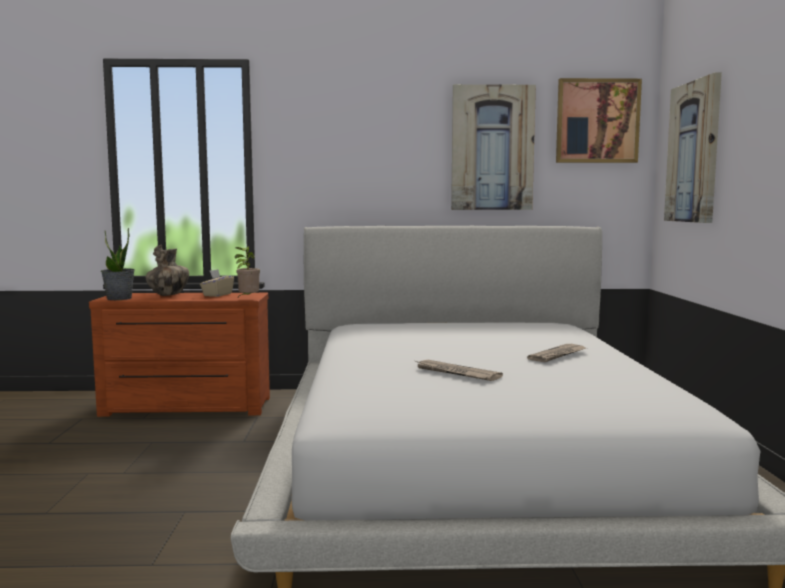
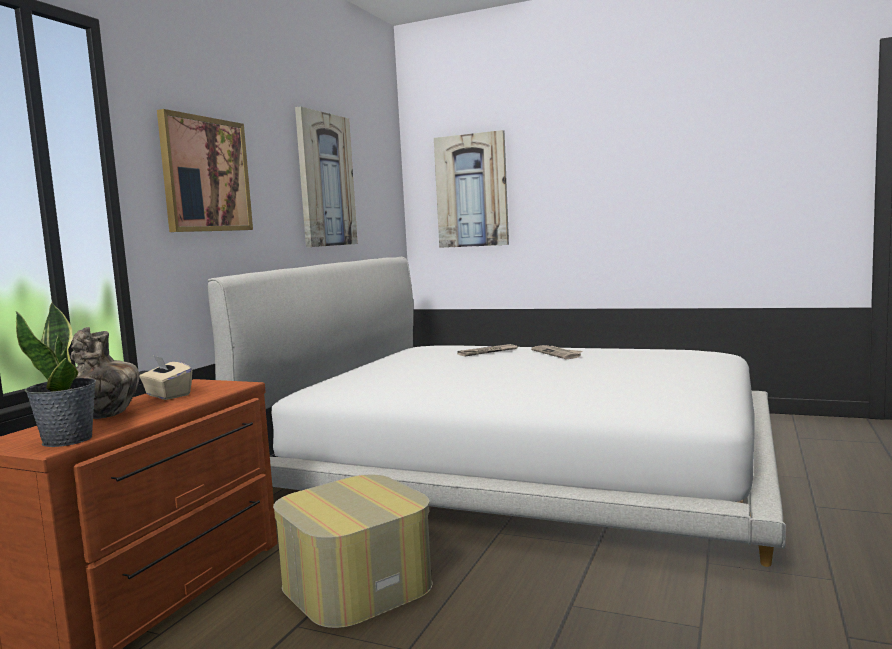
camera: 65 degrees left, 0 degrees up
potted plant [235,246,260,297] -> none
newspaper [415,360,503,381] -> newspaper moved to [457,344,518,357]
picture [556,78,642,163] -> picture moved to [157,109,253,232]
none -> ottoman [273,475,432,628]

